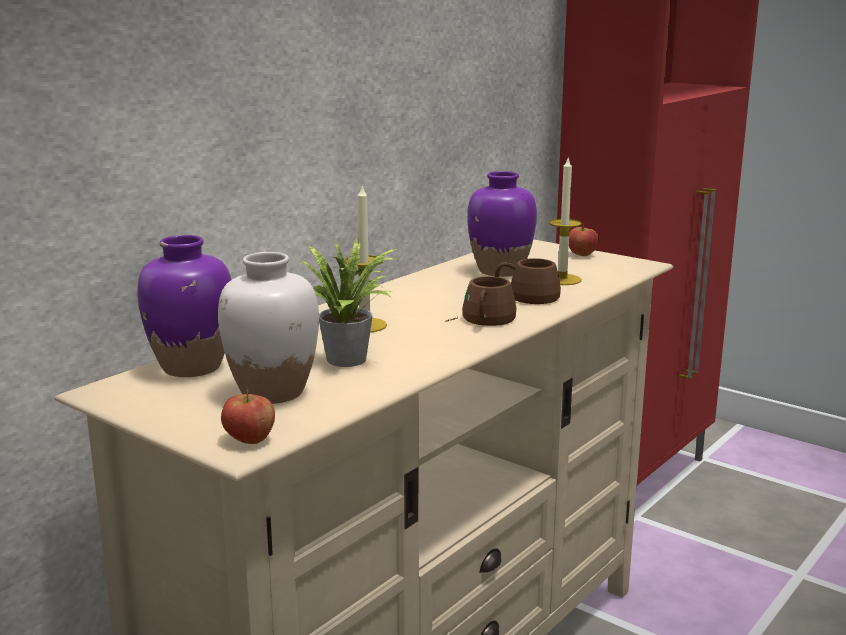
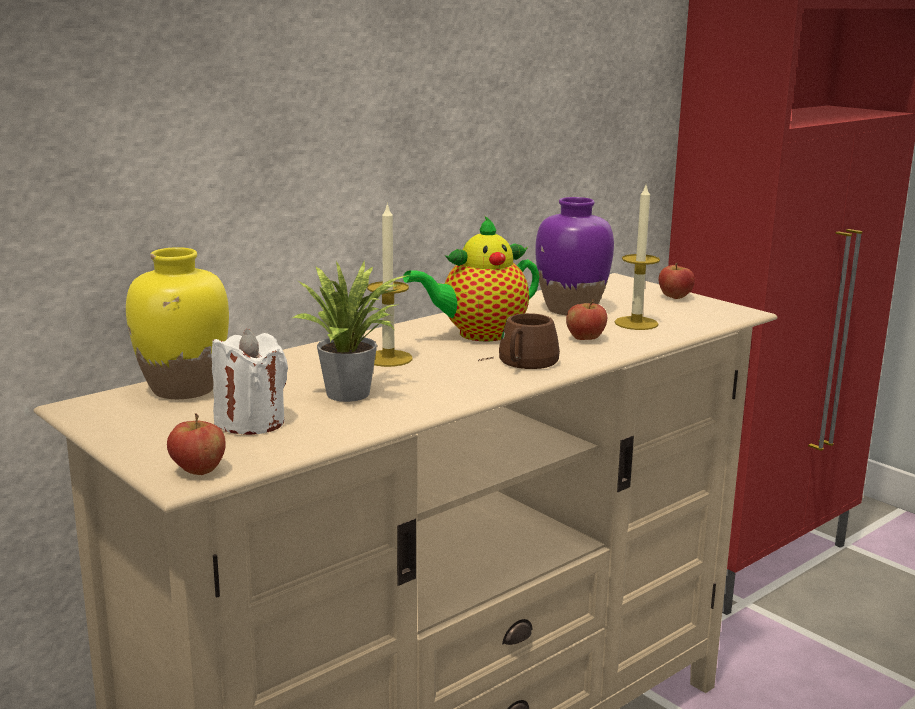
camera: 10 degrees right, 0 degrees up
purple vase [137,235,231,377] -> yellow vase [126,247,229,399]
white vase [218,252,319,404] -> white candle [212,329,288,435]
brown mug [495,258,561,304] -> apple [566,299,607,340]
none -> teapot [403,215,540,341]

